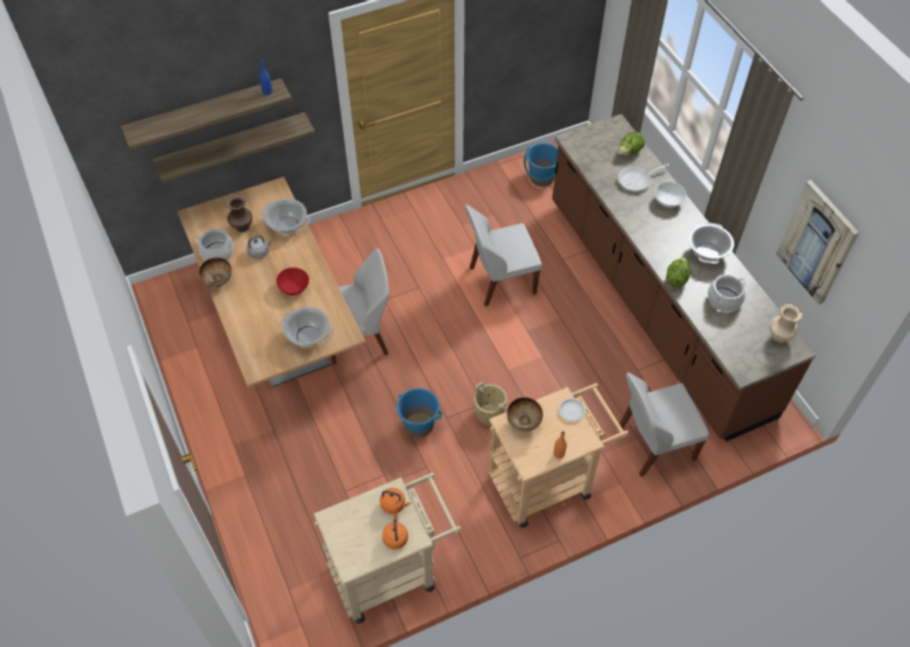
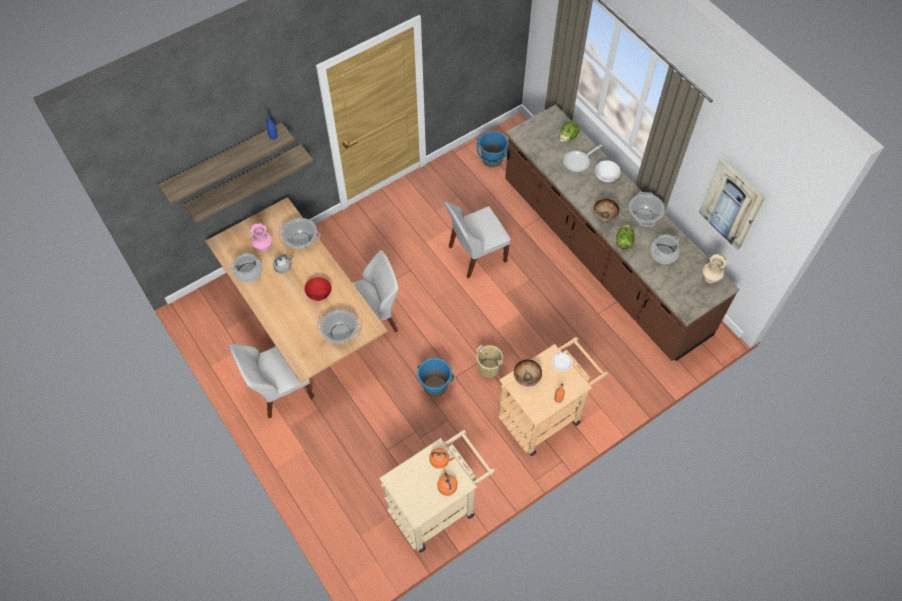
camera: 10 degrees left, 5 degrees up
bowl [199,257,232,287] -> bowl moved to [593,198,619,222]
brown vase [226,195,252,232] -> pink vase [250,223,272,252]
white chair [618,373,709,477] -> white chair moved to [229,344,313,418]

